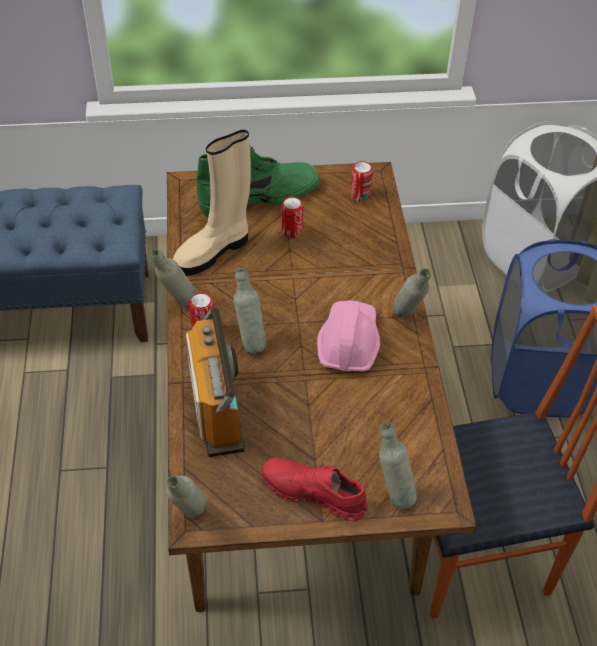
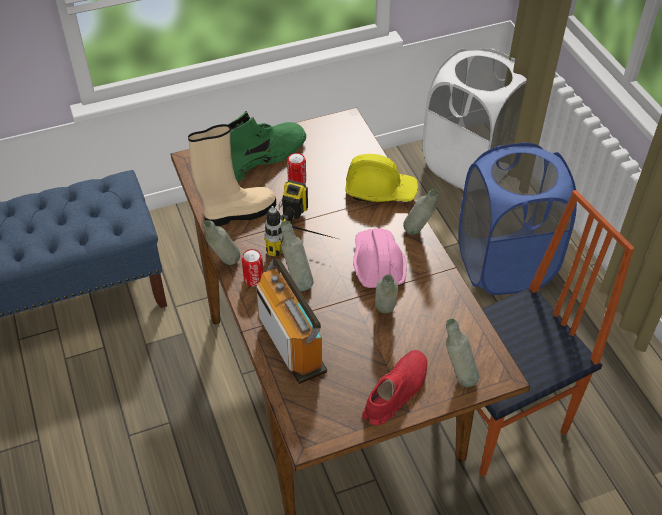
camera: 15 degrees left, 0 degrees up
grey bottle [166,475,207,517] -> grey bottle moved to [375,274,398,314]
beige boot [173,130,251,276] -> beige boot turned 150 degrees counterclockwise [188,124,276,226]
red shoe [262,458,368,521] -> red shoe turned 120 degrees clockwise [362,350,427,425]
can [350,161,373,201] -> none
none -> power drill [264,180,338,257]
none -> yellow hard hat [346,154,418,202]

